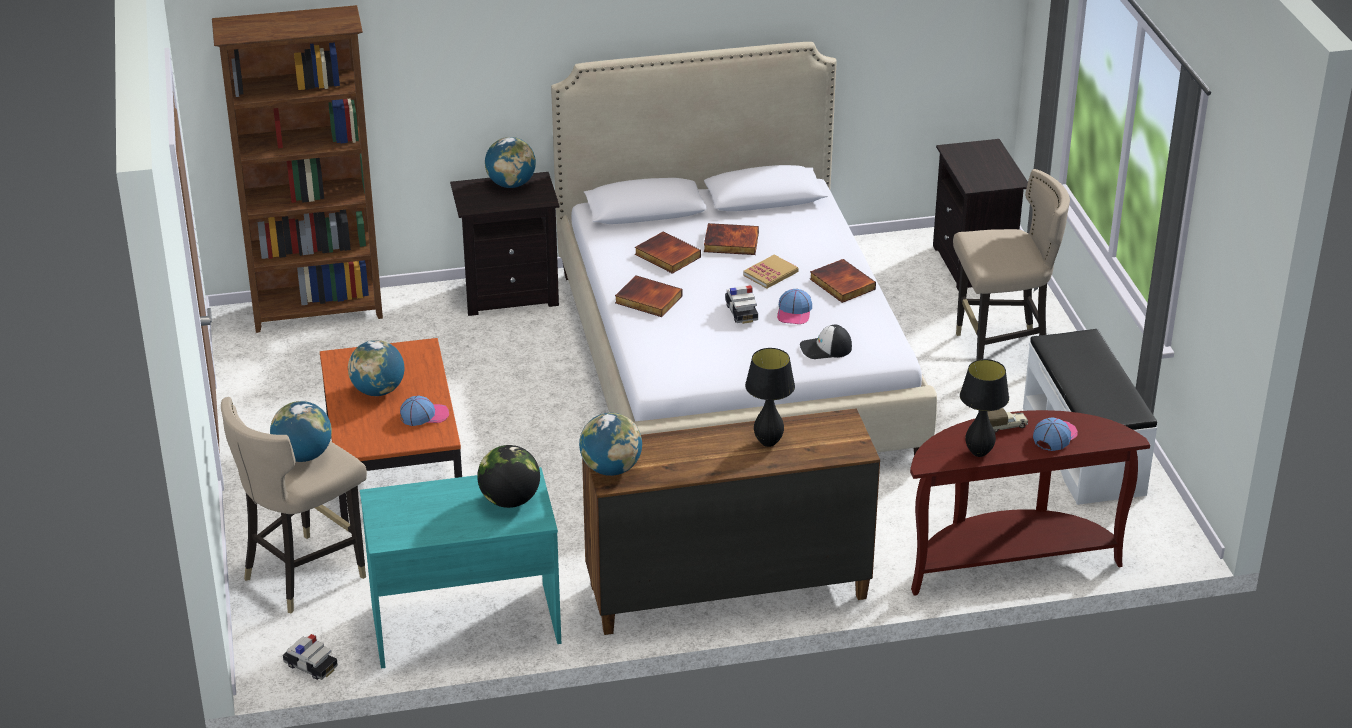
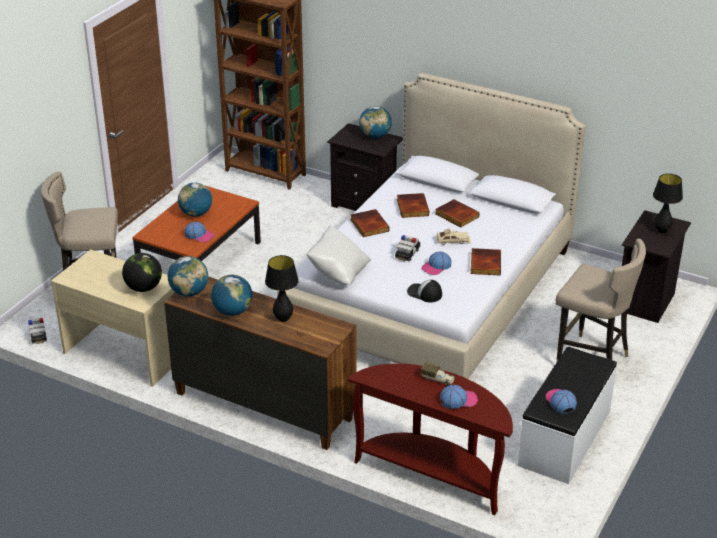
camera: 40 degrees right, 0 degrees up
globe [270,401,332,462] -> globe moved to [211,275,252,316]
turquoise desk [360,467,561,669] -> beige desk [51,249,175,387]
book [743,255,799,288] -> beige toy car [436,229,471,245]
black table lamp [960,359,1009,457] -> black table lamp moved to [653,174,683,233]
none -> white pillow [307,225,371,285]
none -> cap [546,389,577,413]

